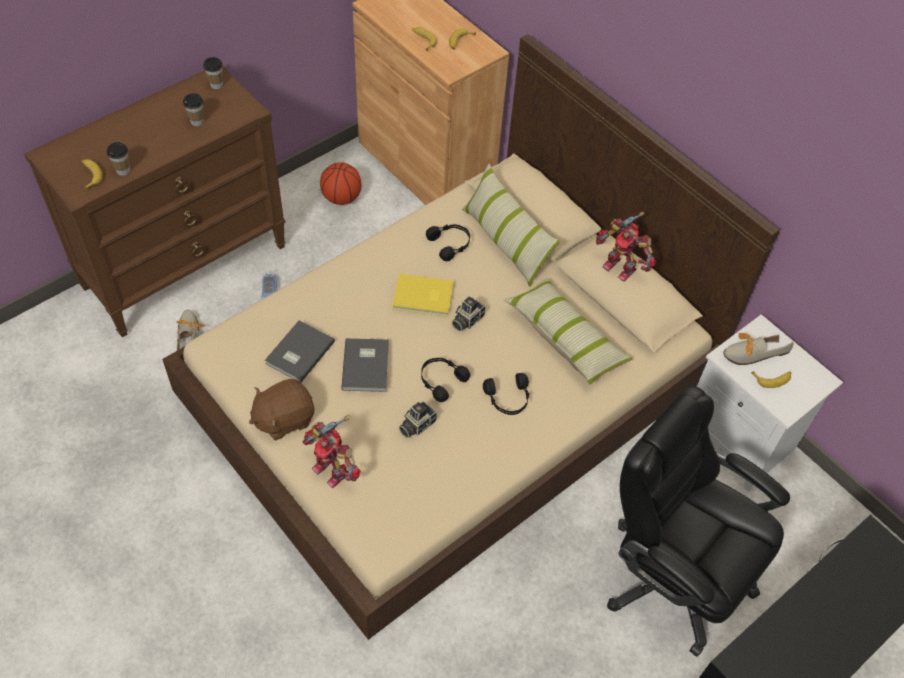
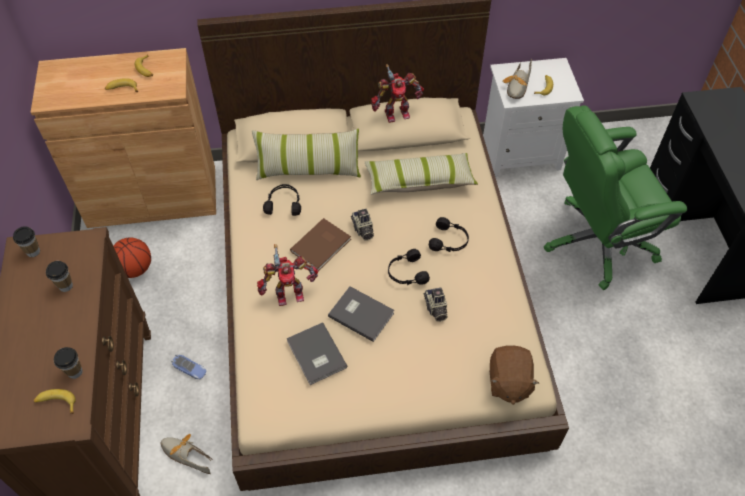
camera: 55 degrees left, 0 degrees up
brown plush toy [249,379,314,440] -> brown plush toy moved to [490,345,539,405]
toy robot [303,415,361,488] -> toy robot moved to [257,244,319,306]
yellow book [392,274,454,316] -> brown book [290,218,351,271]
black office chair [607,385,790,657] -> green office chair [544,105,687,290]

